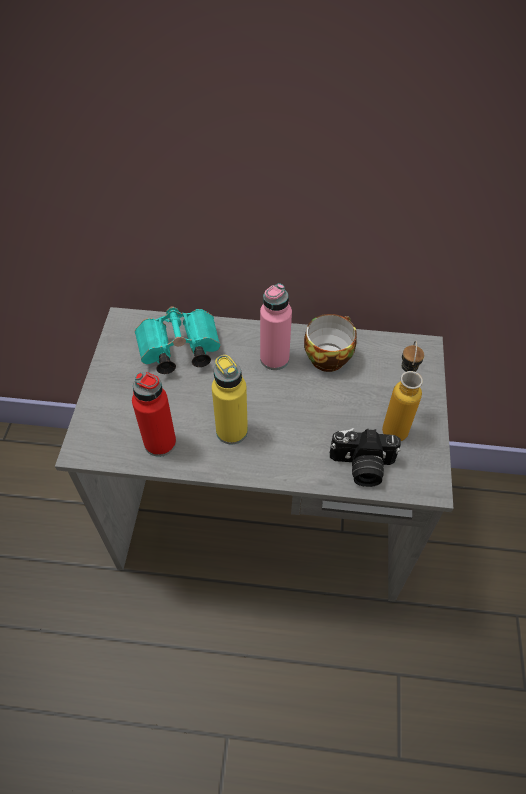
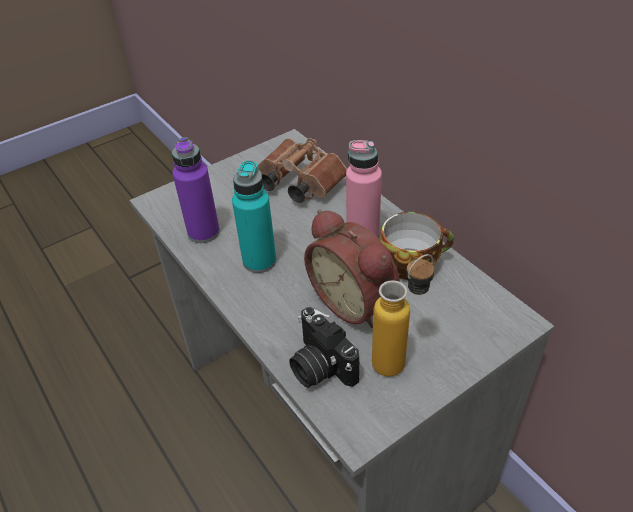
camera: 50 degrees right, 10 degrees down
red bottle [132,372,176,457] -> purple bottle [172,137,220,243]
turquoise binoculars [135,306,220,374] -> brown binoculars [257,138,347,203]
yellow bottle [212,355,248,445] -> turquoise bottle [232,160,276,273]
none -> alarm clock [304,209,400,328]

